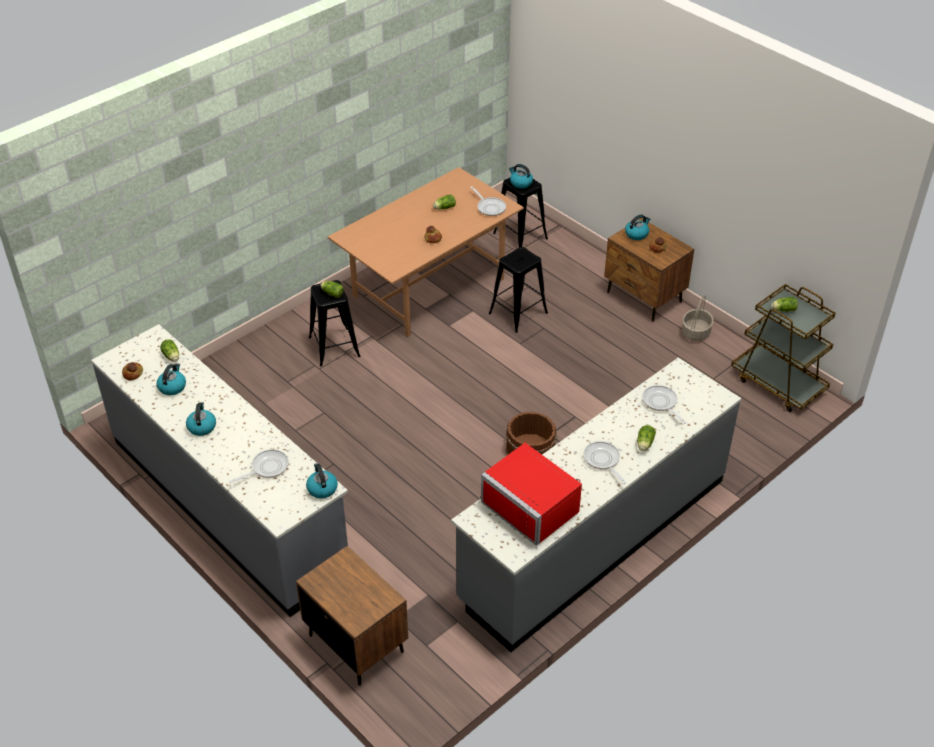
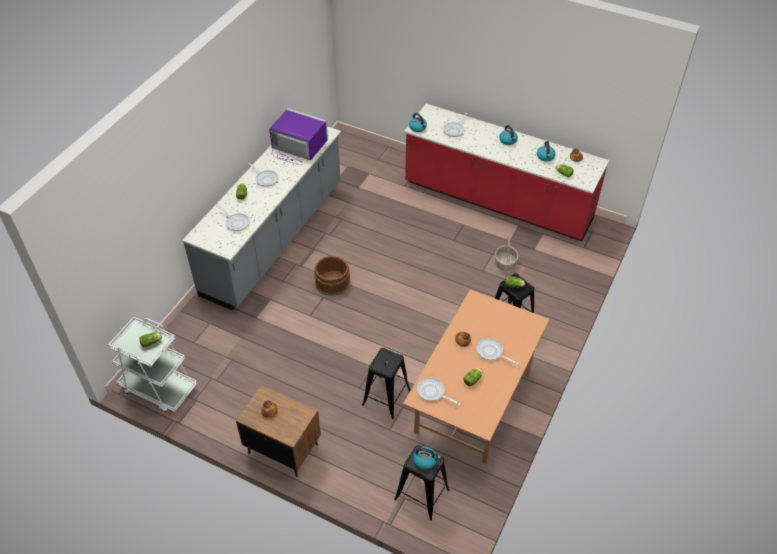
camera: 160 degrees right, 5 degrees up
grey counter [91,324,348,617] -> red counter [404,104,609,241]
brown nightstand [296,546,408,686] -> none
red microwave [481,443,582,546] -> purple microwave [269,108,328,165]
kettle [625,215,650,240] -> none
basket [682,295,714,341] -> basket moved to [495,237,518,271]
brown cart [731,284,836,412] -> white cart [108,317,197,412]
none -> frying pan [477,338,519,365]

